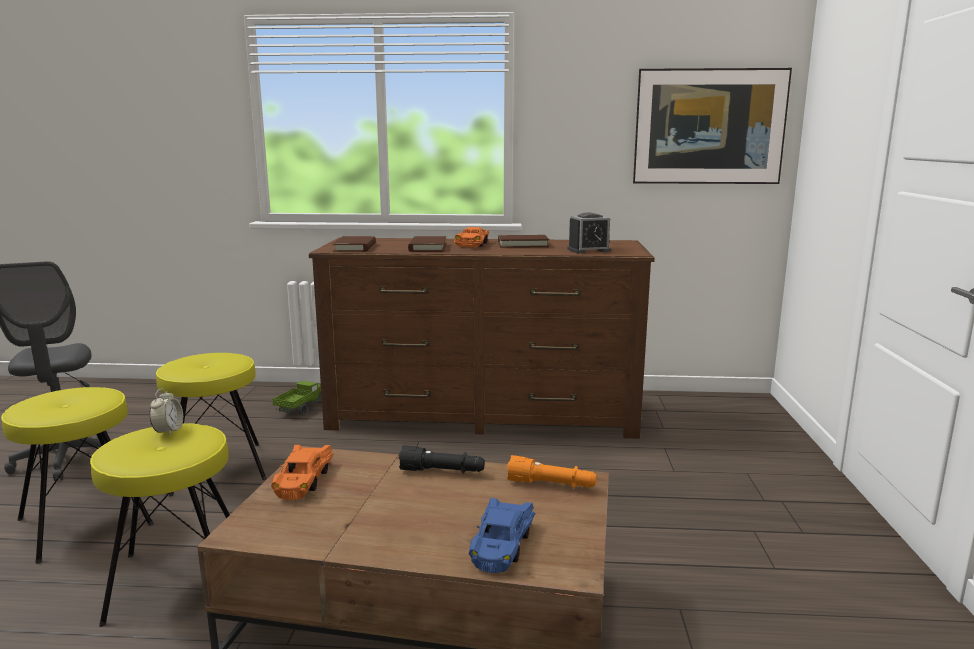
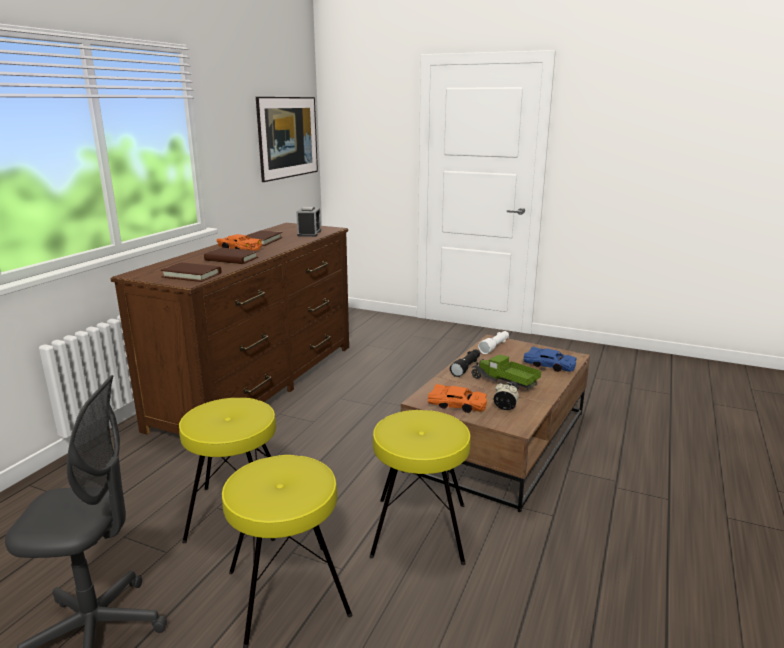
camera: 70 degrees left, 5 degrees up
alarm clock [149,389,183,436] -> alarm clock moved to [494,382,519,410]
toy truck [272,381,322,415] -> toy truck moved to [471,355,542,390]
orange flashlight [507,455,597,488] -> white flashlight [478,331,509,354]

